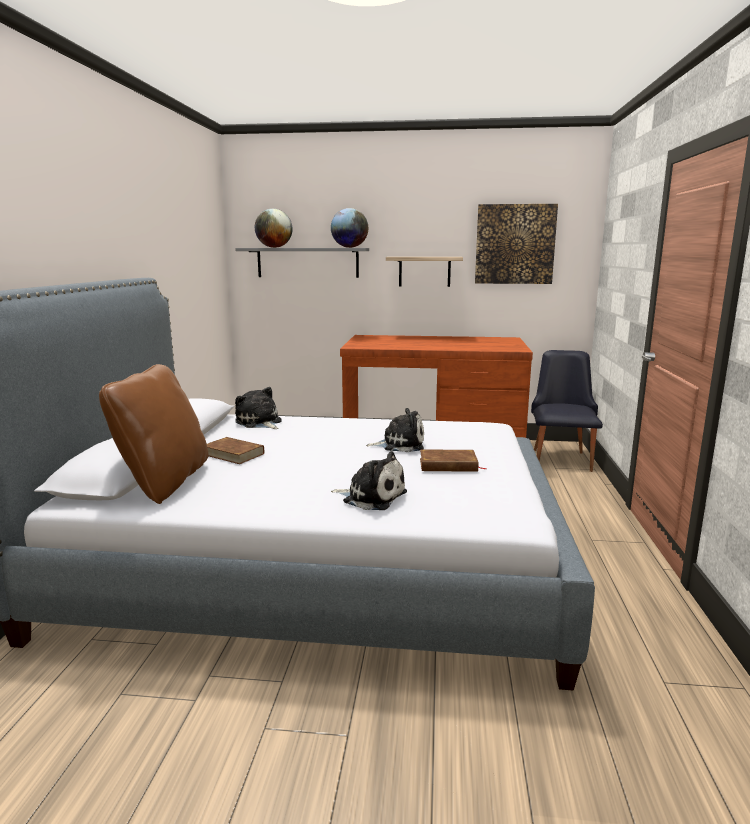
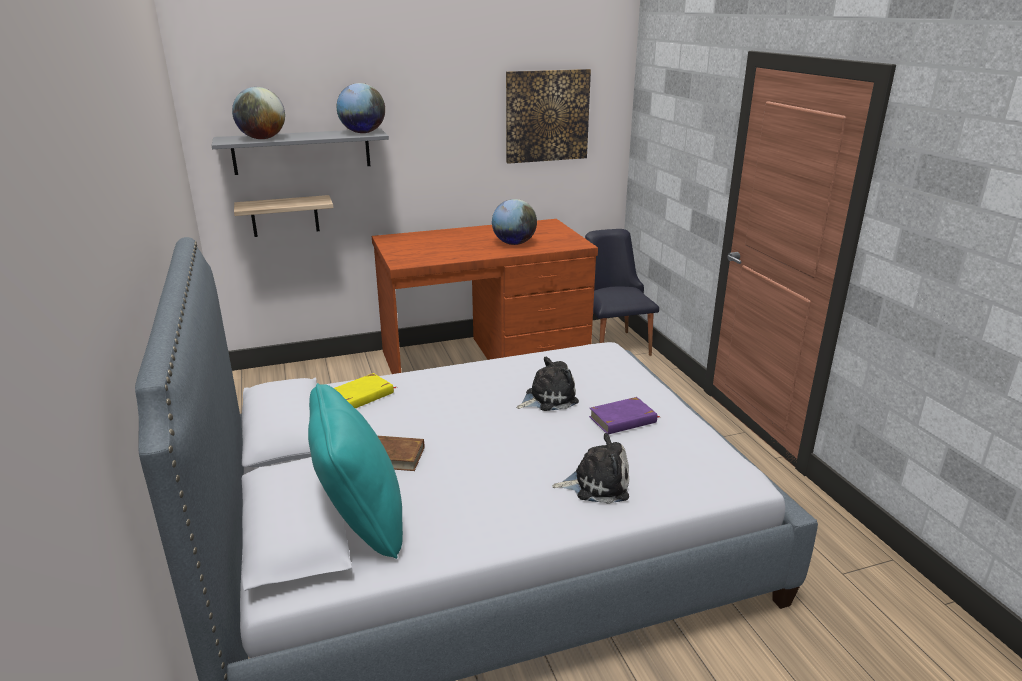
camera: 25 degrees left, 10 degrees up
brown pillow [99,364,209,504] -> turquoise pillow [308,383,403,559]
plush toy [235,387,282,429] -> yellow book [334,373,397,408]
shelf [386,257,463,287] -> shelf moved to [234,195,333,237]
brown book [420,449,487,472] -> purple book [589,397,659,435]
none -> globe [492,199,537,245]

